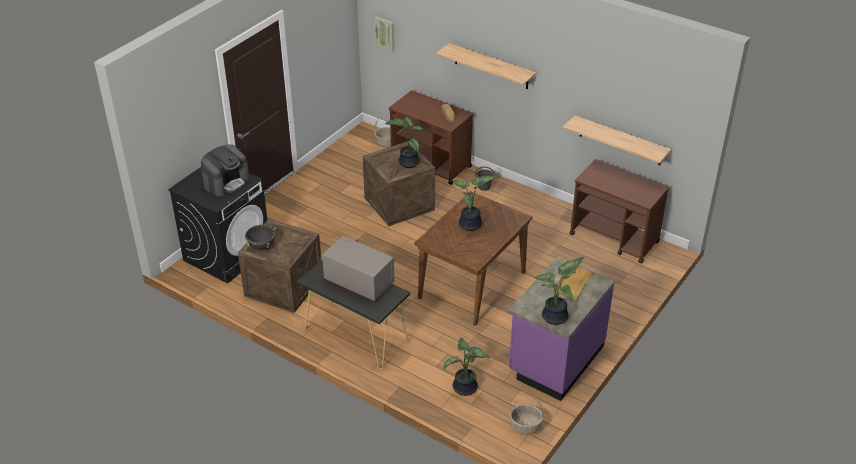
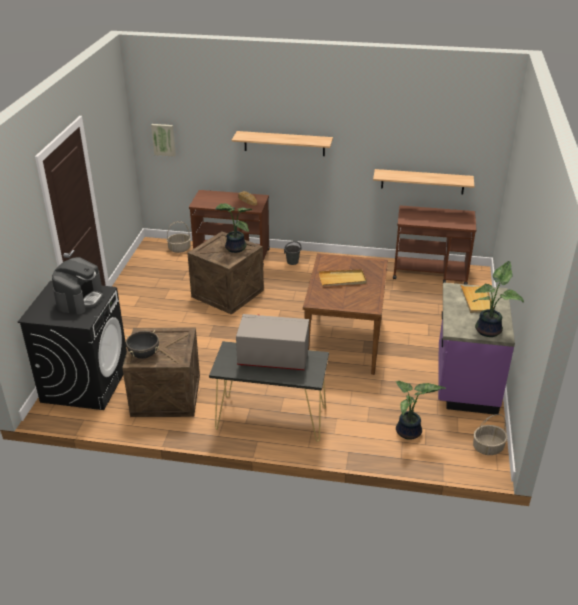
camera: 25 degrees left, 5 degrees down
potted plant [453,176,499,231] -> beige tray [319,269,367,286]

